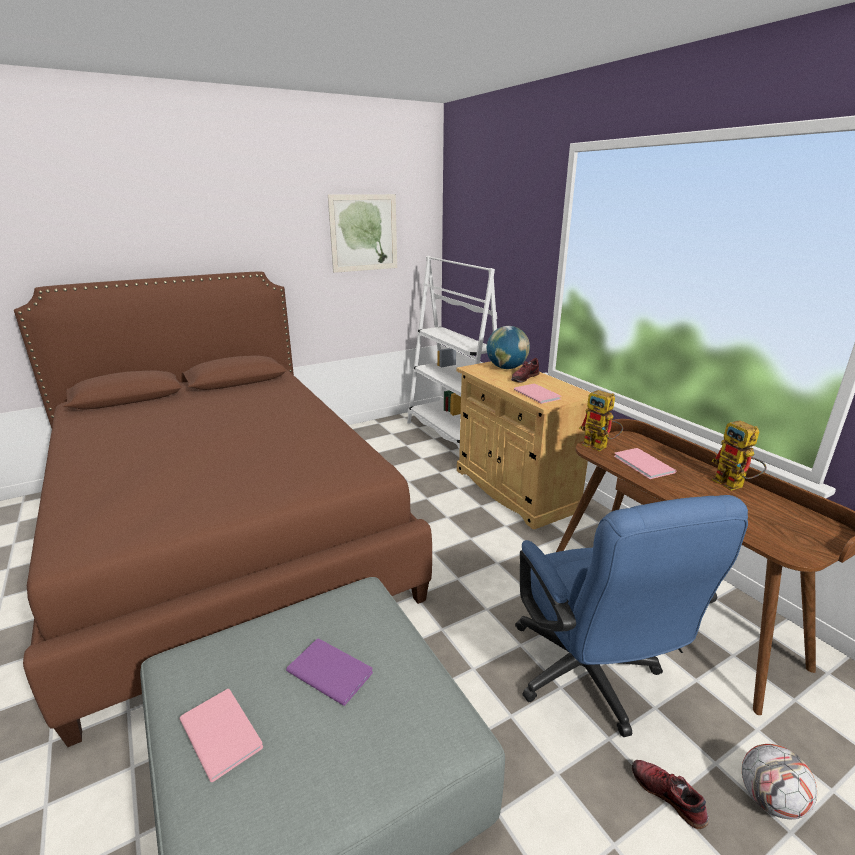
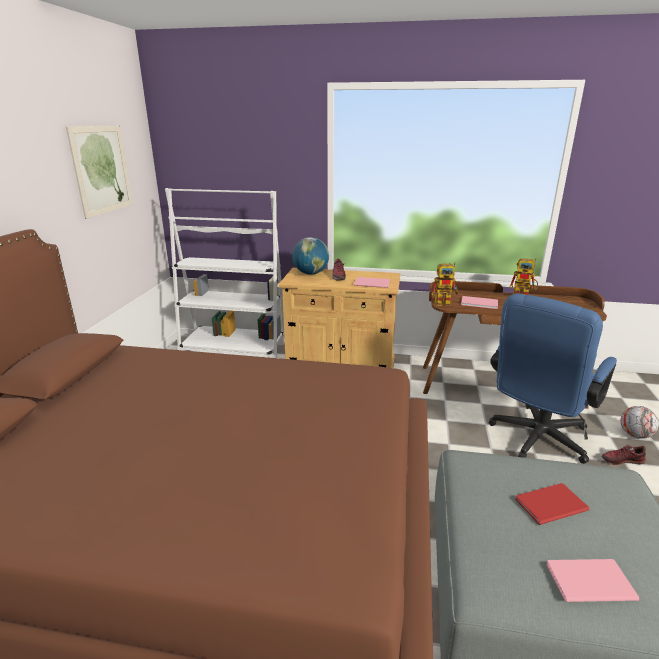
camera: 50 degrees left, 0 degrees up
purple book [286,638,373,706] -> red book [515,483,590,525]
blue office chair [515,495,748,737] -> blue office chair turned 105 degrees clockwise [489,293,617,464]

